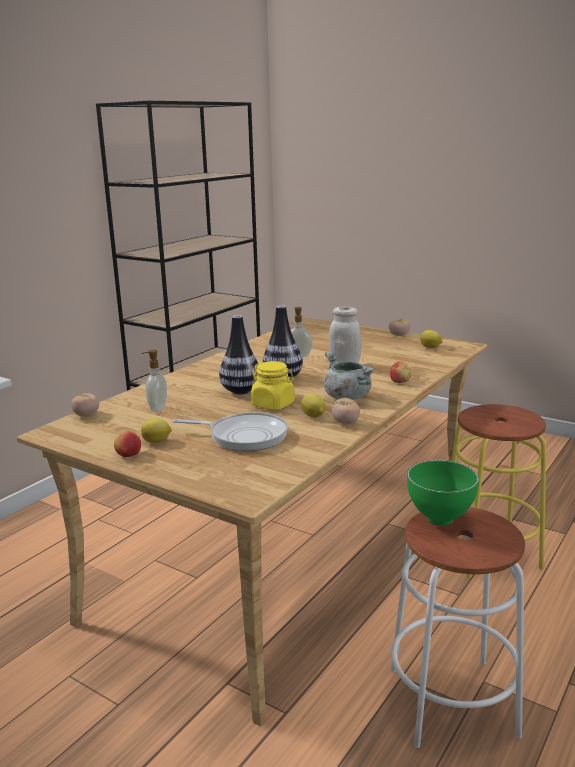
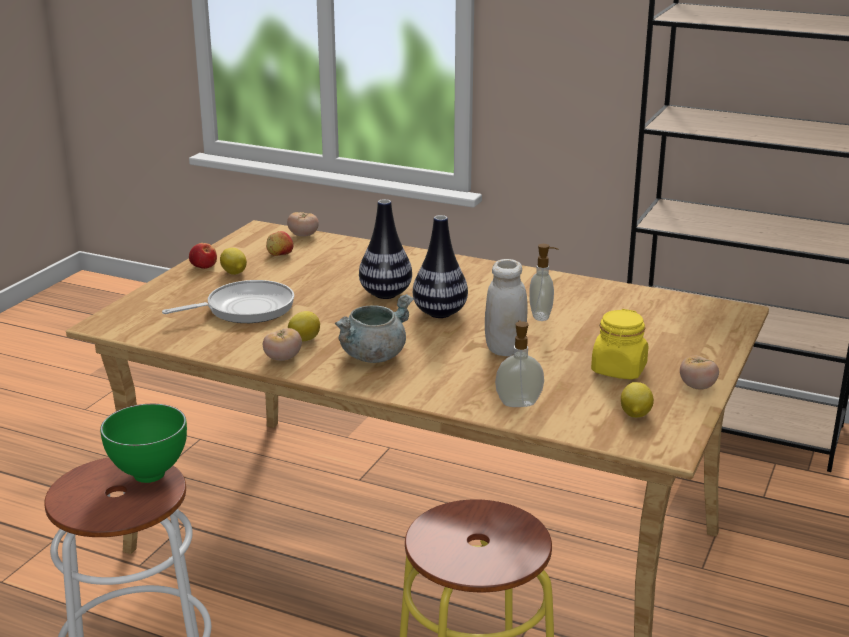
camera: 80 degrees right, 5 degrees up
soap dispenser [141,350,167,412] -> soap dispenser moved to [495,320,544,407]
frying pan [172,412,288,451] -> frying pan turned 120 degrees counterclockwise [162,280,294,323]
yellow jar [251,361,295,410] -> yellow jar moved to [591,309,649,380]
apple [390,361,411,383] -> apple moved to [266,231,293,256]

